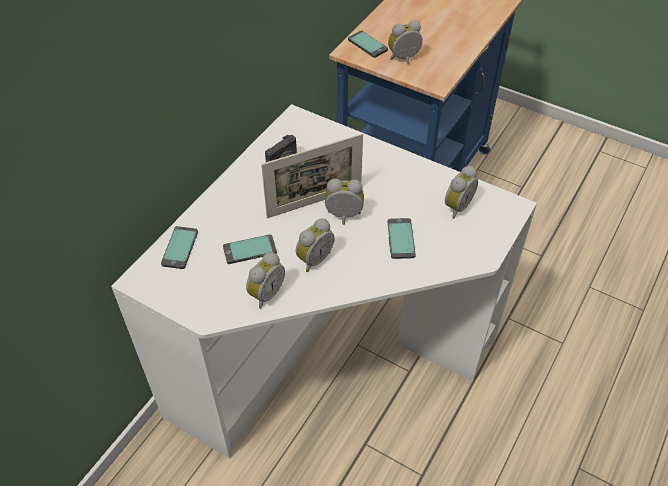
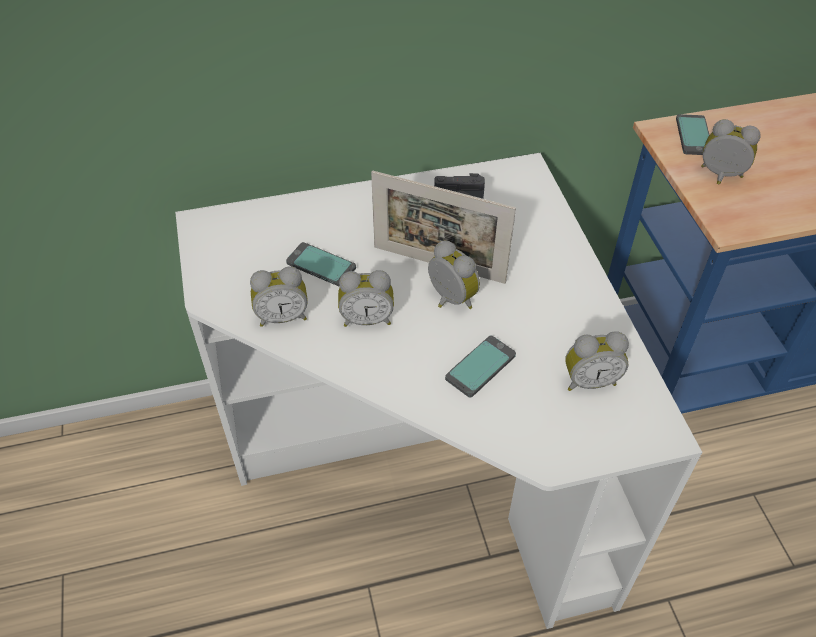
camera: 45 degrees right, 0 degrees up
phone [161,226,198,269] -> none

